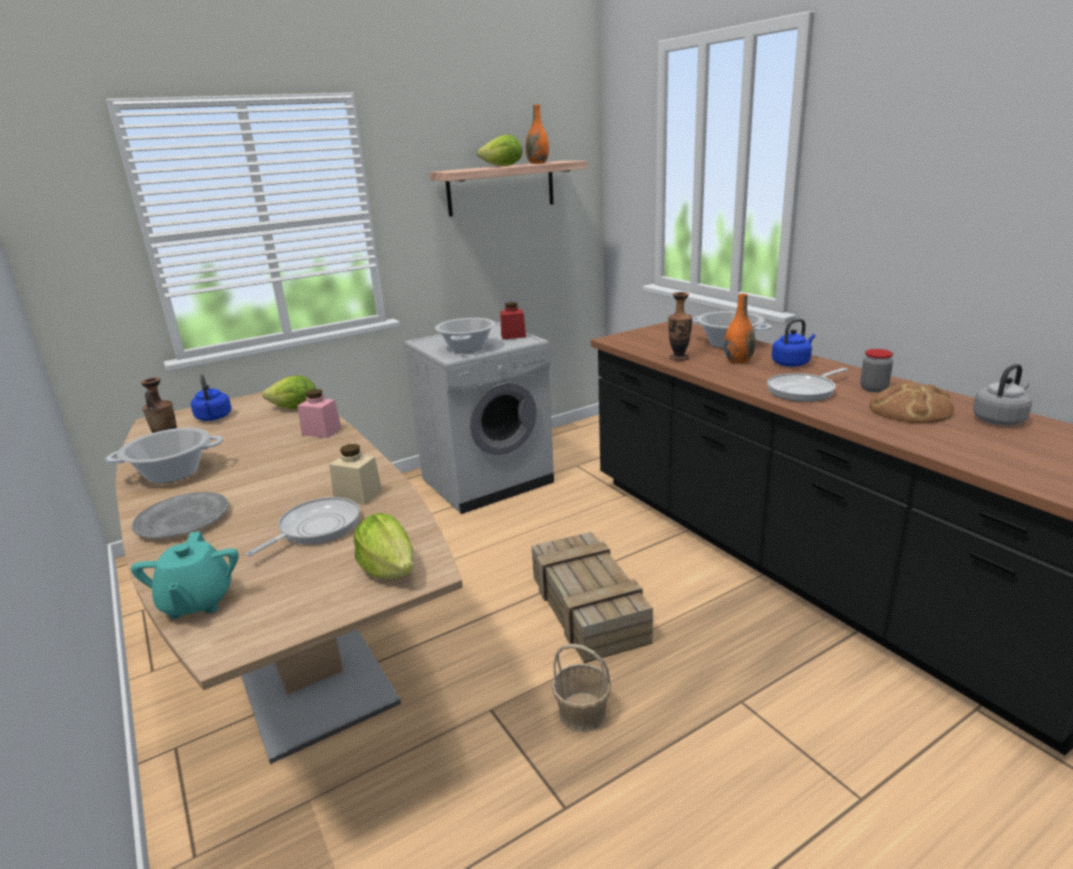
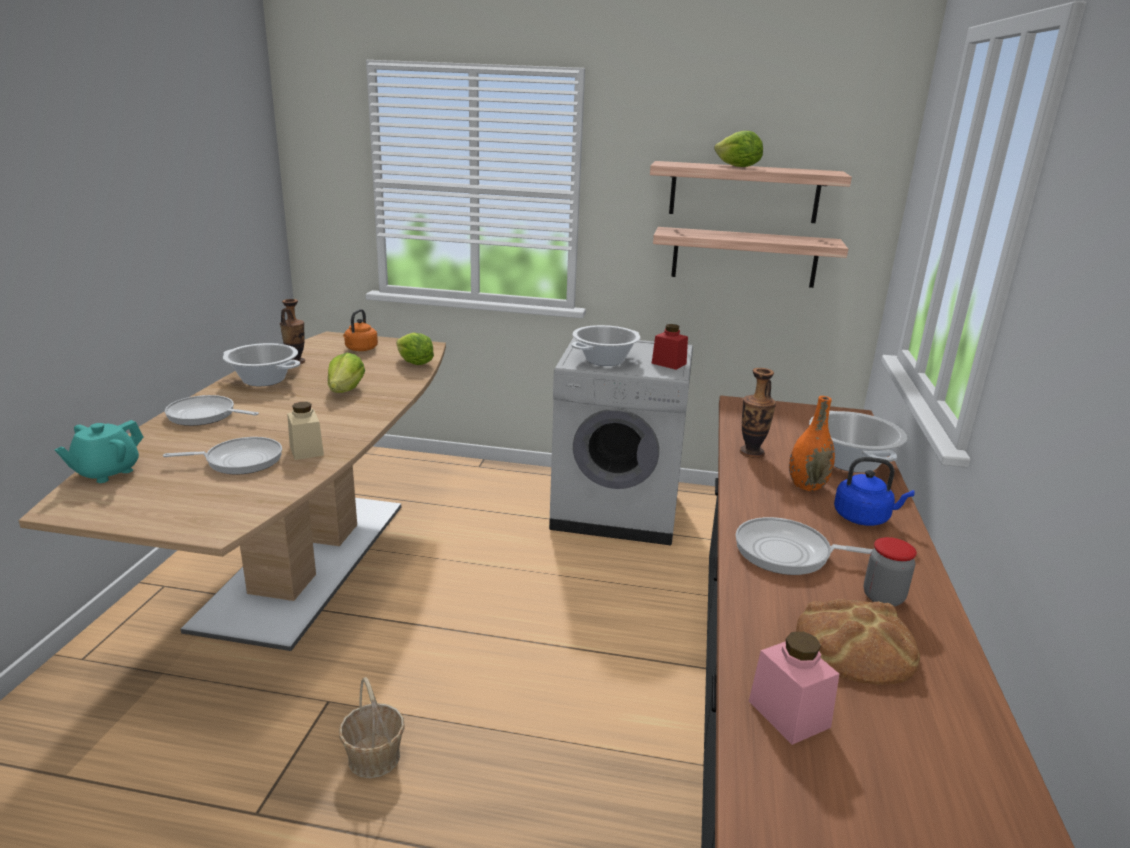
camera: 40 degrees right, 0 degrees up
grey plate [132,492,229,538] -> frying pan [165,395,259,426]
blue kettle [191,375,231,421] -> orange kettle [343,309,378,351]
pink jar [298,389,342,438] -> pink jar moved to [749,632,839,745]
lettuce [353,513,413,579] -> lettuce moved to [328,353,365,393]
orange vase [525,105,549,164] -> none
crate [532,532,653,663] -> none
grey kettle [973,364,1032,425] -> none
none -> shelf [653,227,848,288]

